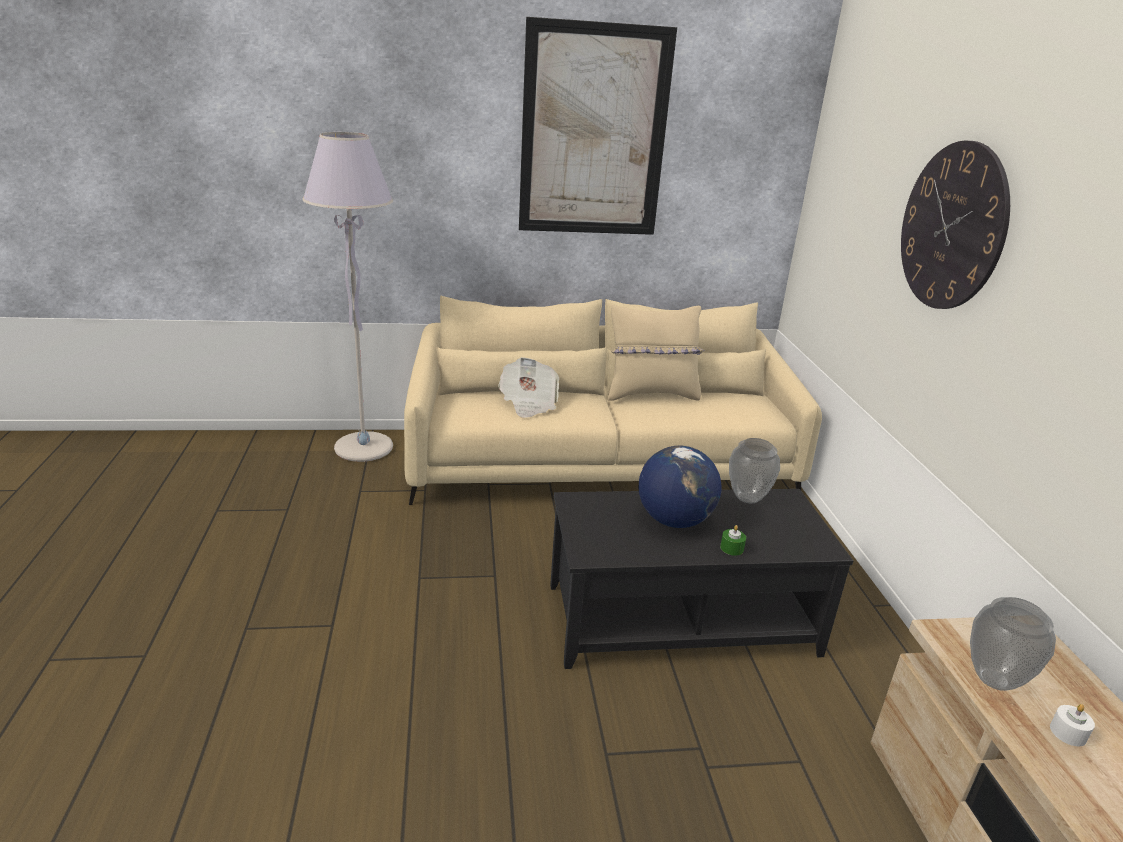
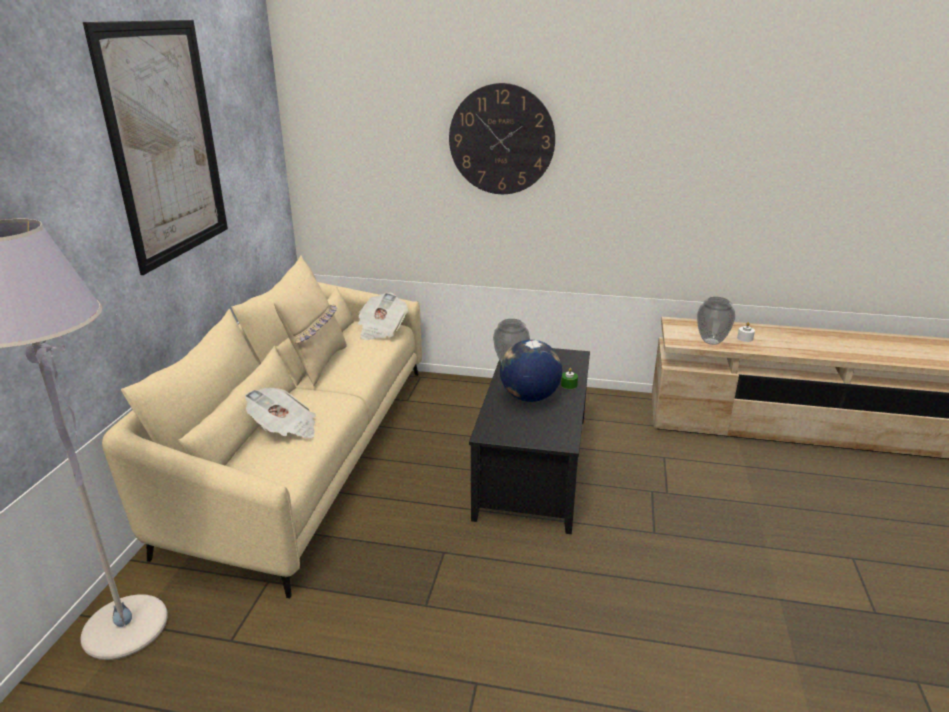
camera: 70 degrees left, 0 degrees up
none -> newspaper [358,292,408,340]

